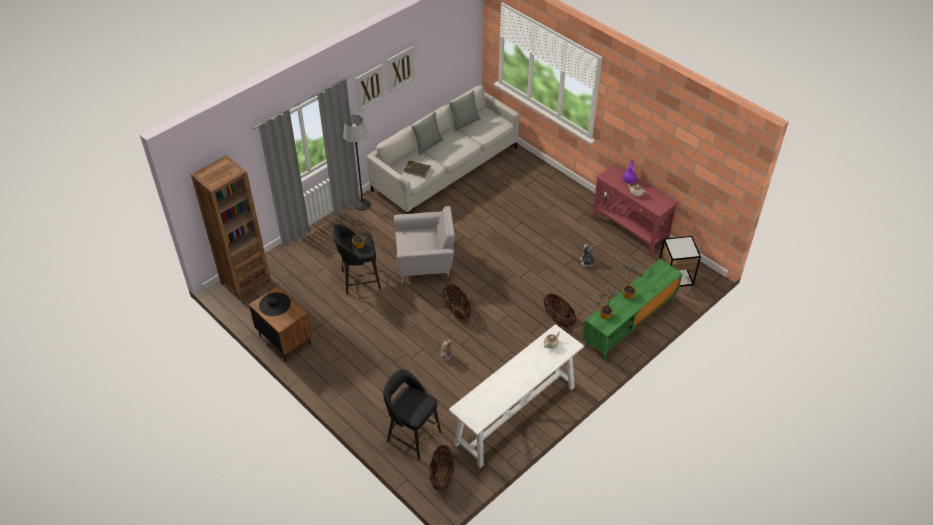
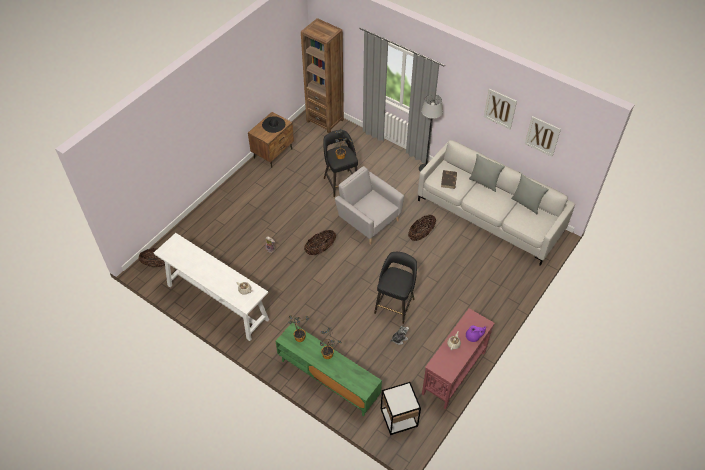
camera: 80 degrees right, 5 degrees up
picture [355,64,385,112] -> picture moved to [525,116,561,157]
black stool [383,370,441,460] -> black stool moved to [374,252,417,324]
grey armchair [394,206,455,284] -> grey armchair turned 150 degrees clockwise [335,166,404,245]
basket [544,293,577,328] -> basket moved to [408,215,436,241]

